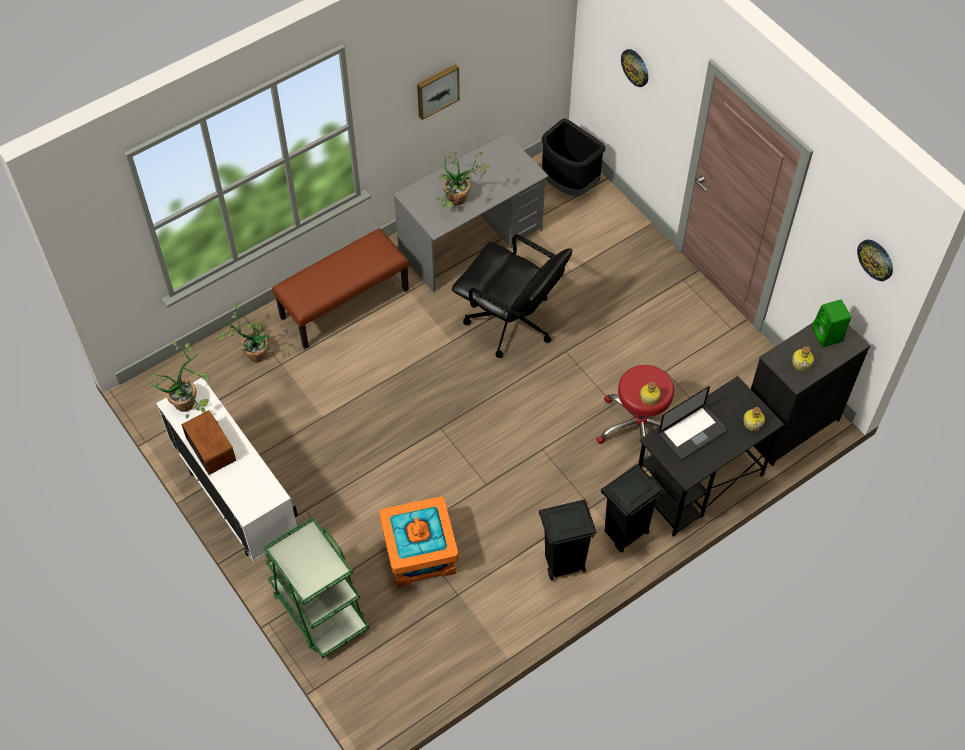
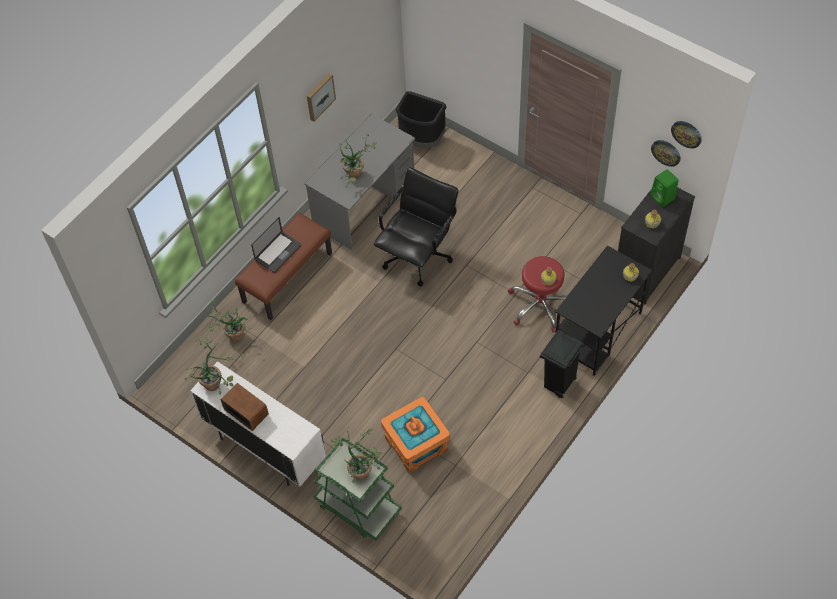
camera: 15 degrees left, 0 degrees up
black office chair [452,234,572,358] -> black office chair turned 75 degrees counterclockwise [374,167,458,286]
black trash can [539,499,596,581] -> none
wall clock [621,49,648,87] -> wall clock moved to [651,140,680,167]
laptop [659,386,727,460] -> laptop moved to [251,217,301,273]
none -> potted plant [331,428,382,483]

